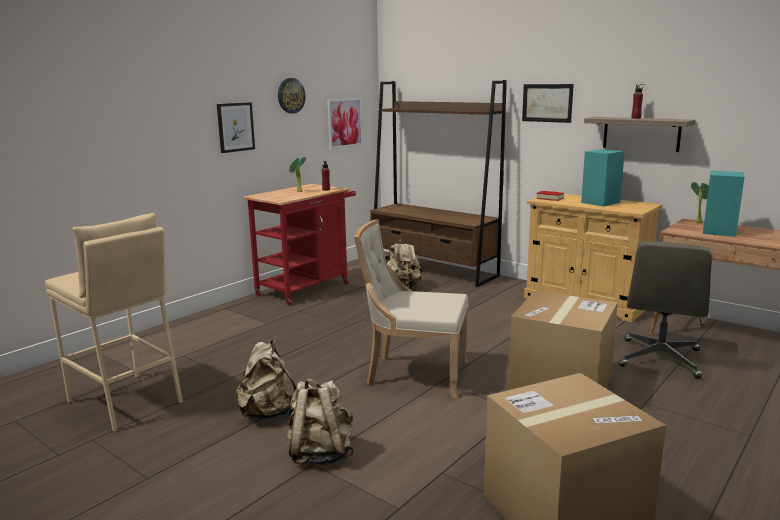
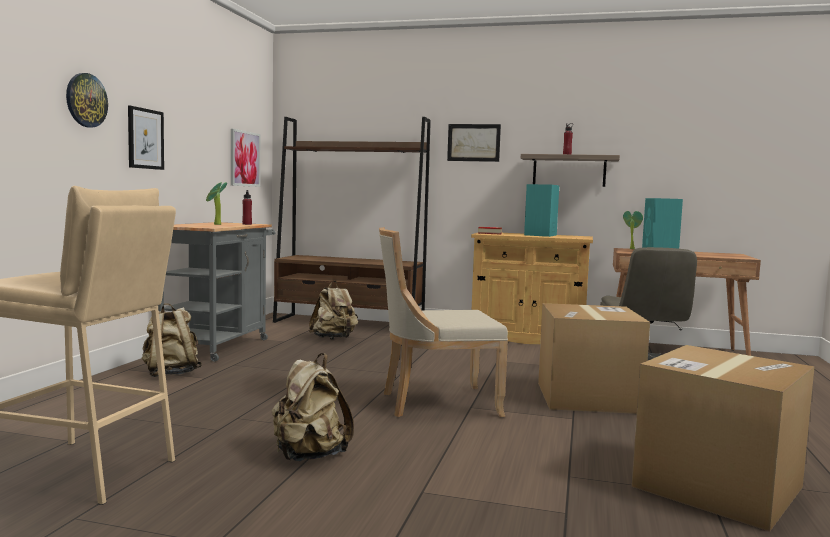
camera: 25 degrees left, 10 degrees down
red cart [243,184,356,306] -> grey cart [158,222,276,362]
wall clock [278,78,306,114] -> wall clock moved to [66,73,108,128]
beige backpack [287,378,353,465] -> beige backpack moved to [142,303,202,377]

